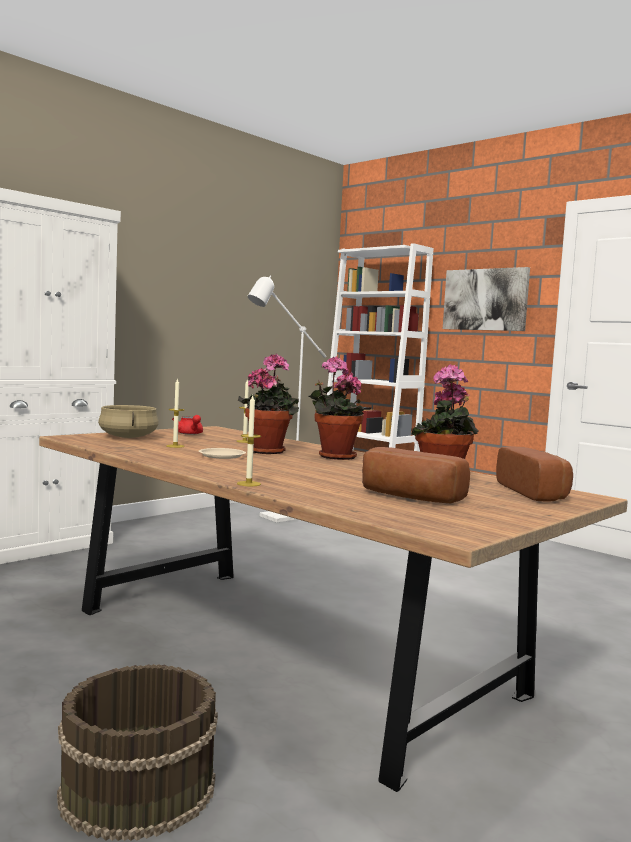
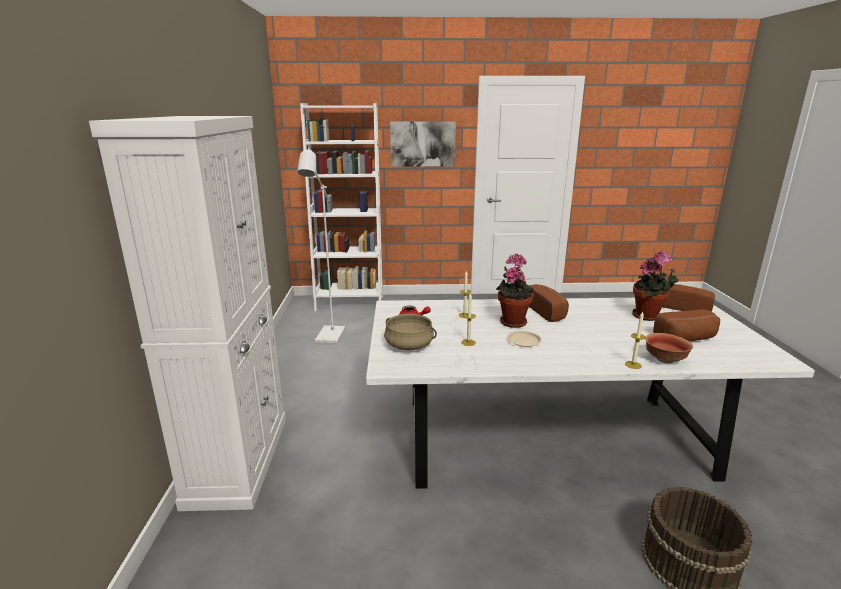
camera: 45 degrees left, 15 degrees up
brown dining table [39,426,628,792] -> white dining table [366,298,815,489]
potted plant [309,357,364,460] -> bread [529,284,569,322]
none -> bowl [645,333,693,363]

